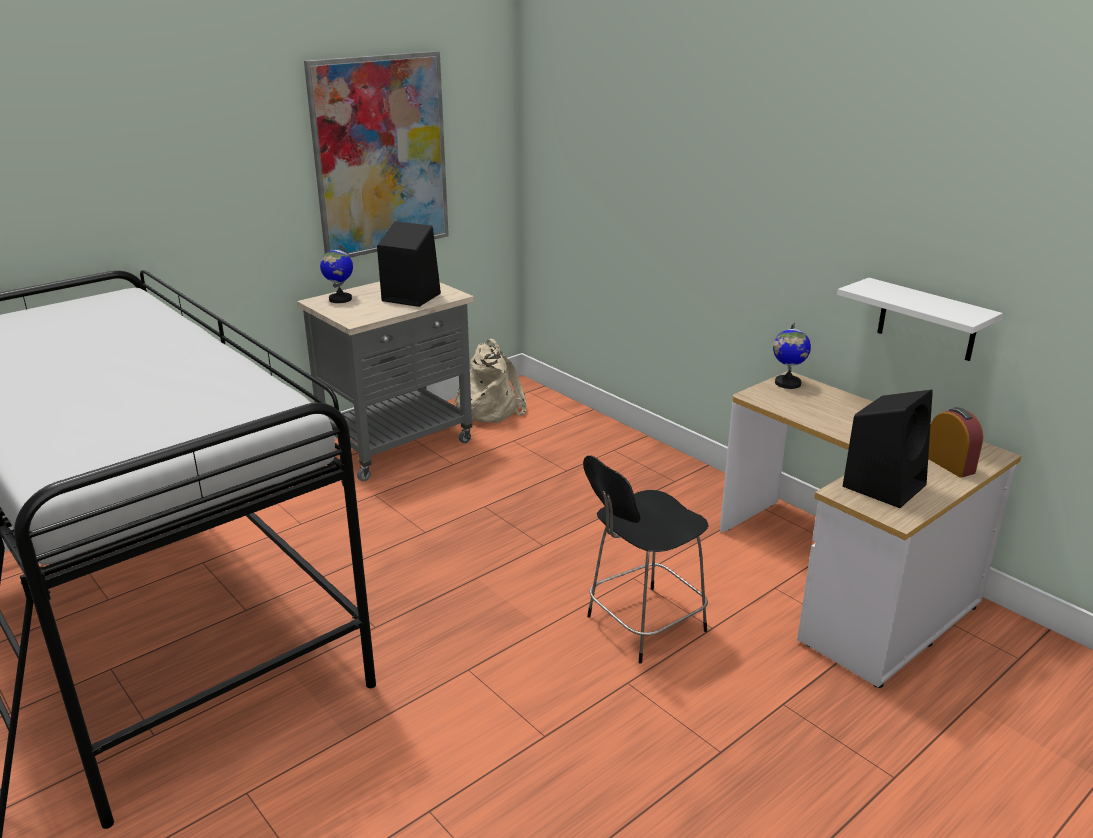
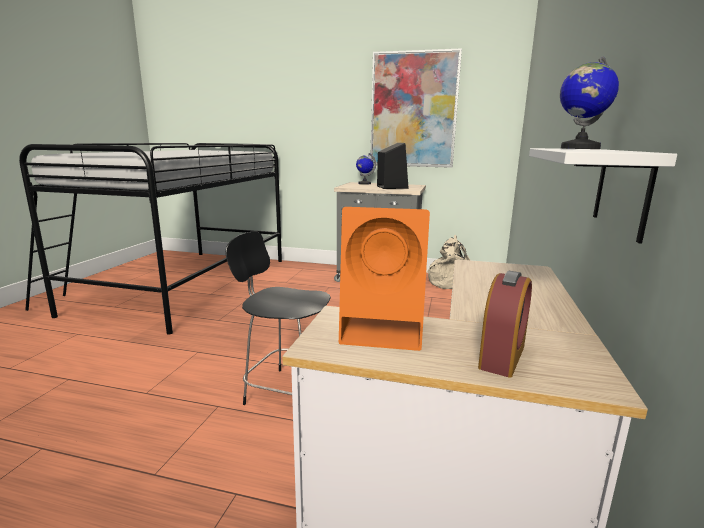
camera: 55 degrees right, 10 degrees down
globe [773,323,811,389] -> globe moved to [560,56,619,149]
black speaker [843,390,933,508] -> orange speaker [339,207,430,351]

